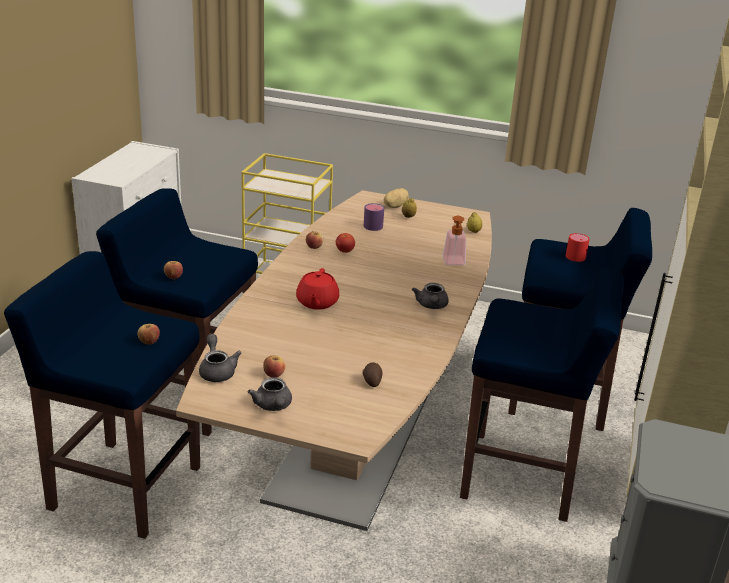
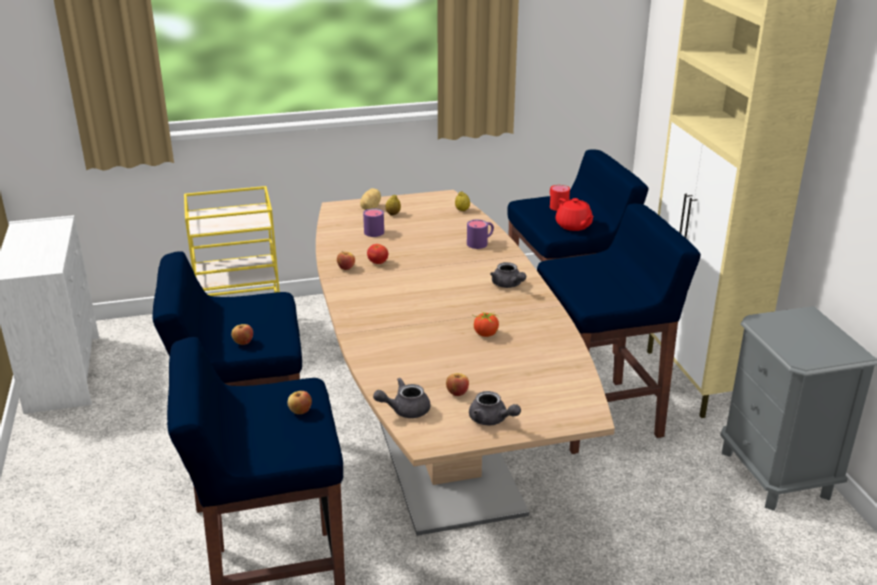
camera: 30 degrees left, 0 degrees up
grey teapot [199,334,242,382] -> grey teapot turned 60 degrees counterclockwise [373,378,430,418]
red teapot [296,268,339,310] -> red teapot moved to [555,198,594,231]
potato [363,362,383,387] -> none
soap dispenser [442,216,466,265] -> purple mug [467,220,494,249]
none -> tomato [472,311,499,337]

